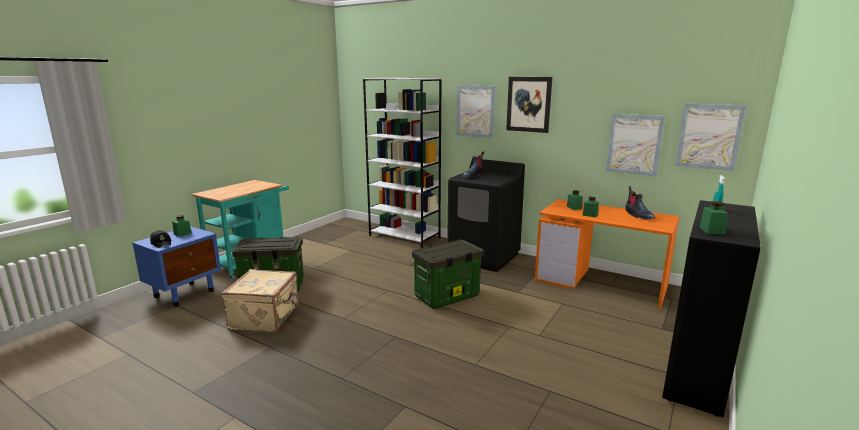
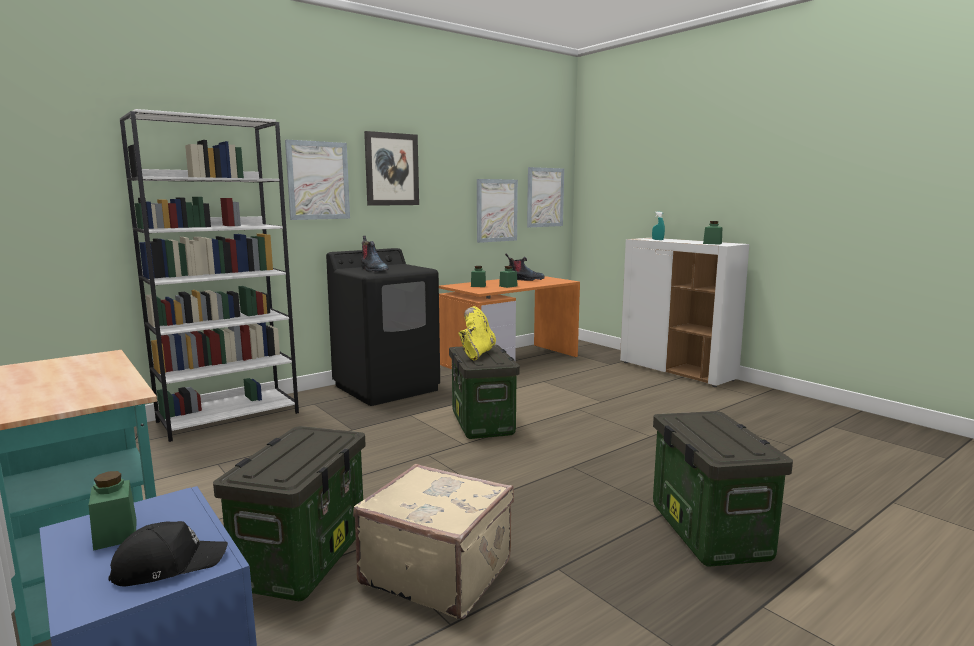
camera: 70 degrees left, 5 degrees down
black cabinet [662,200,761,418] -> white cabinet [620,238,749,387]
none -> yellow boot [458,306,496,360]
none -> storage box [653,411,793,567]

